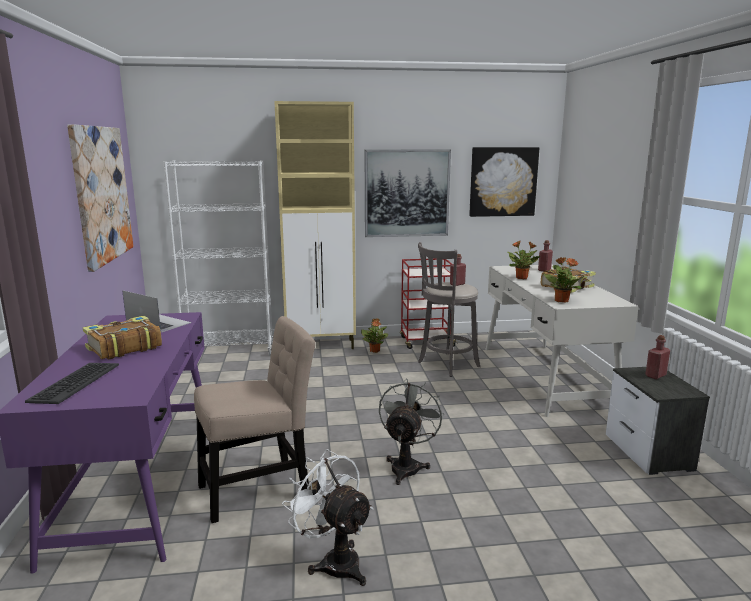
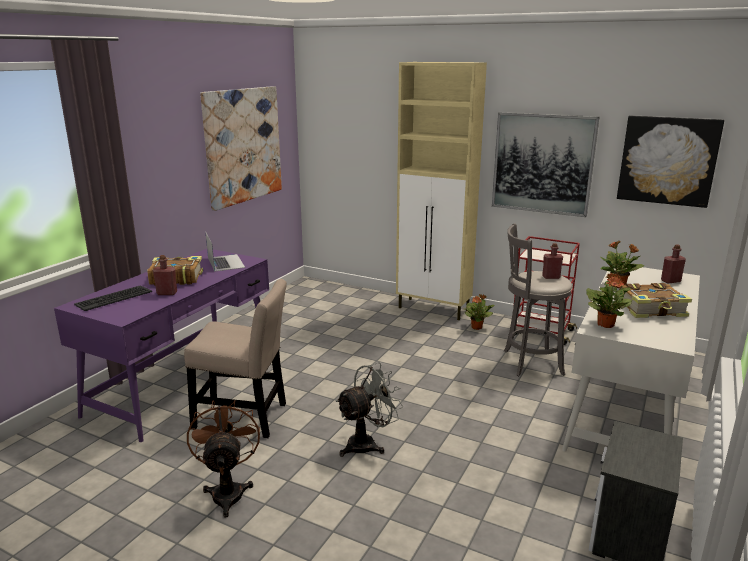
camera: 35 degrees right, 5 degrees up
white bookcase [163,160,274,355] -> none
white fan [282,449,373,586] -> brown fan [187,400,260,518]
red bottle [646,335,670,379] -> red bottle moved to [153,255,177,295]

